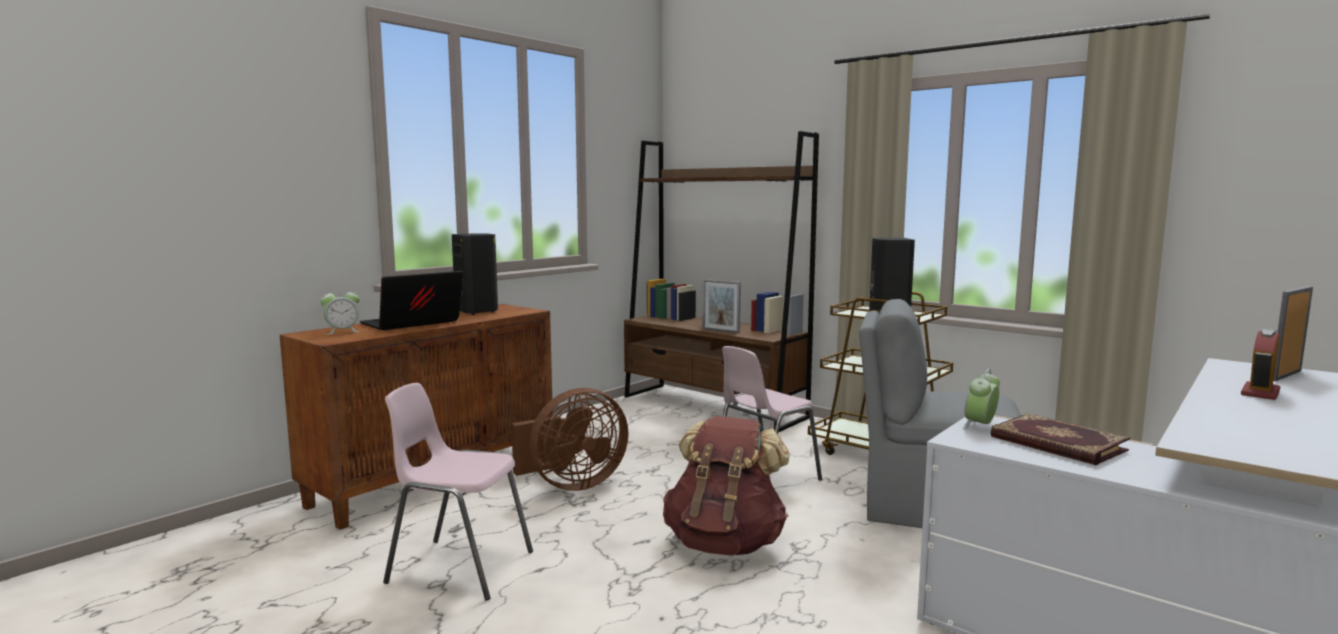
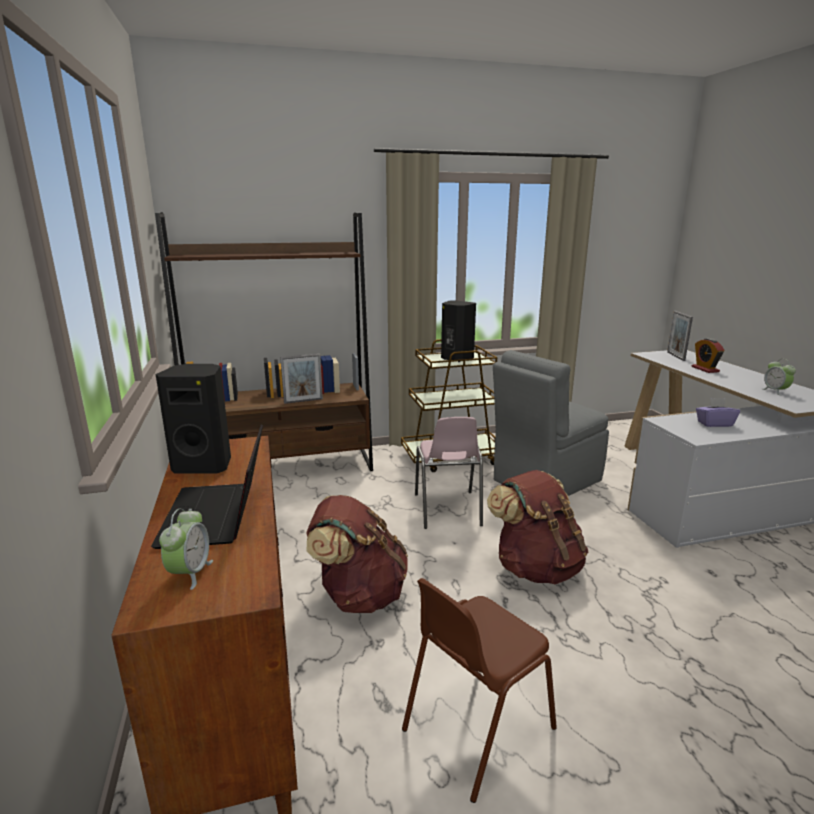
camera: 55 degrees left, 10 degrees up
pink chair [383,383,533,601] -> brown chair [402,578,557,803]
brown fan [511,388,628,491] -> brown backpack [306,495,408,613]
alarm clock [962,369,1000,429] -> alarm clock moved to [763,359,796,395]
book [991,413,1130,465] -> purple tissue box [696,398,740,427]

